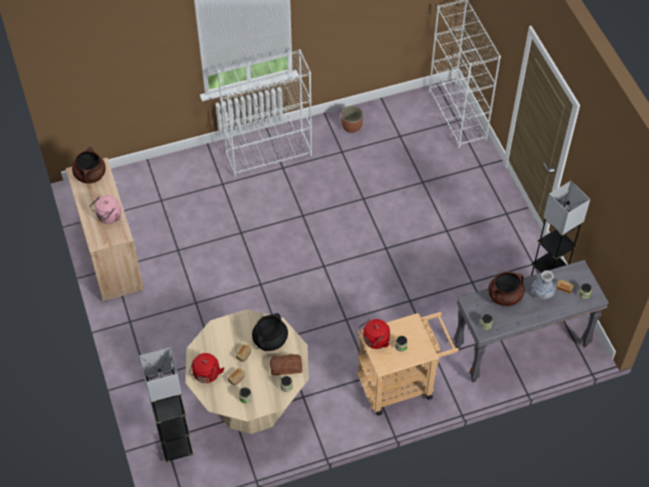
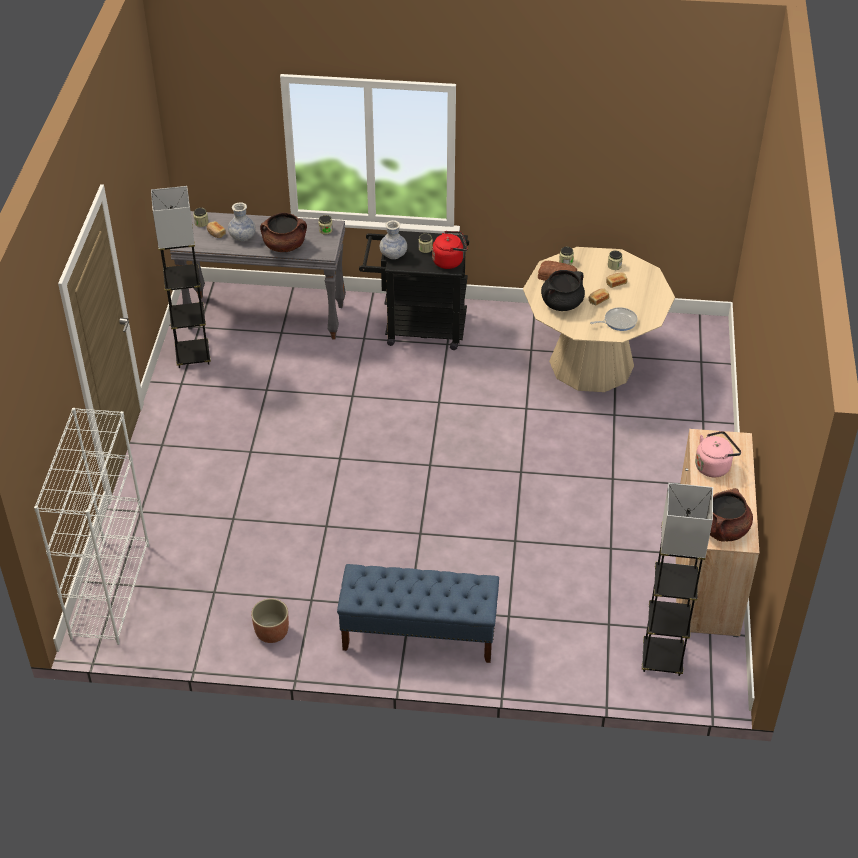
camera: 155 degrees left, 10 degrees down
grey floor lamp [139,348,194,462] -> grey floor lamp moved to [642,483,713,676]
red kettle [189,353,224,383] -> none
white bookcase [217,49,312,177] -> blue bench [337,564,499,663]
beige cart [357,312,459,416] -> black cart [359,231,469,350]
none -> vase [380,220,407,259]
none -> frying pan [590,307,638,331]

